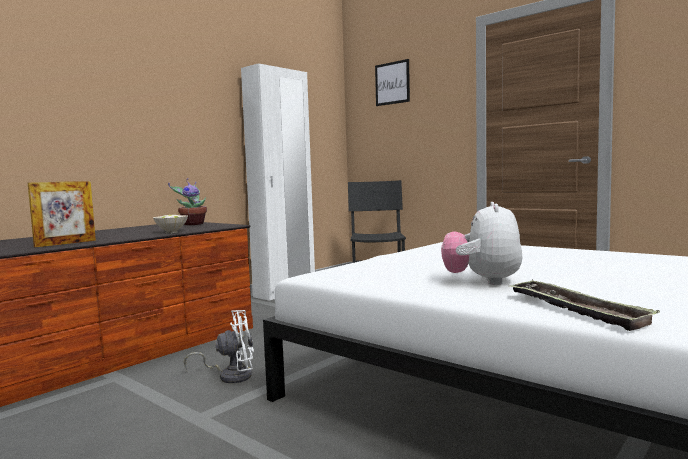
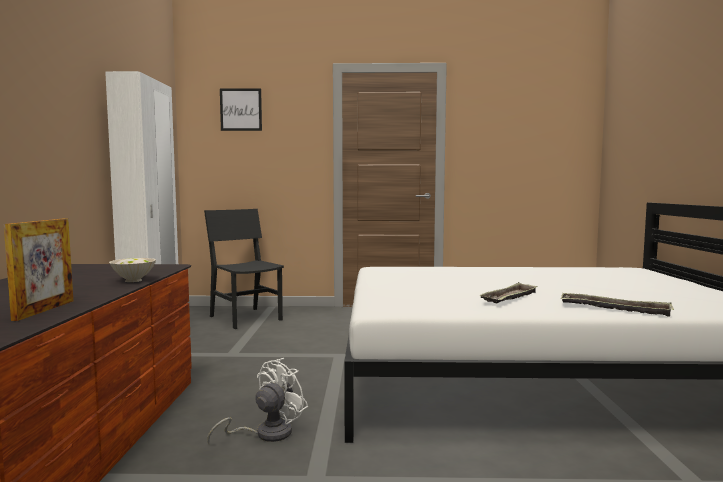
camera: 40 degrees left, 0 degrees up
potted plant [168,178,207,225] -> none
plush toy [441,202,522,285] -> tray [479,282,538,304]

